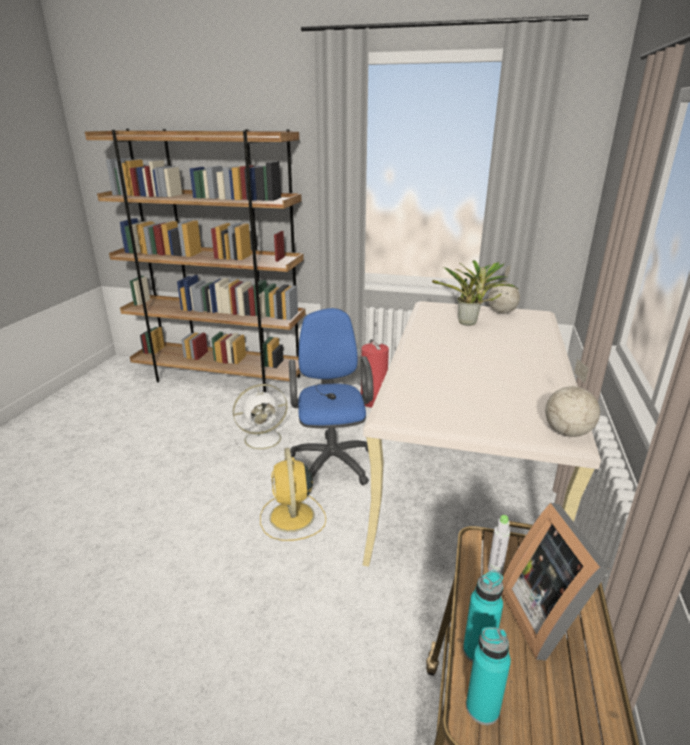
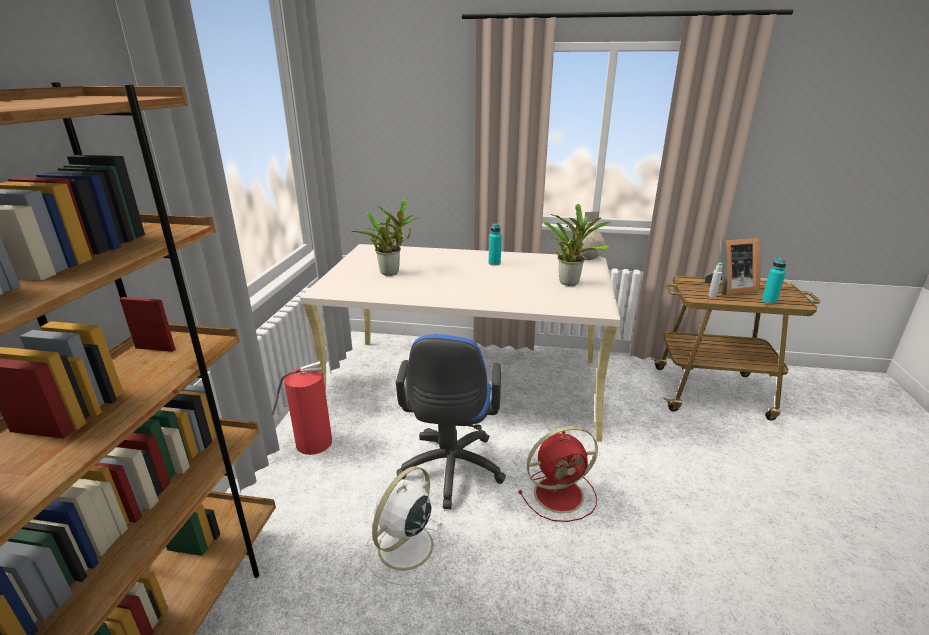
camera: 95 degrees left, 0 degrees up
white fan [233,384,291,454] -> white fan turned 120 degrees counterclockwise [364,466,442,585]
yellow fan [260,448,326,541] -> red fan [518,426,598,522]
blue office chair [289,308,374,485] -> blue office chair turned 75 degrees counterclockwise [396,334,506,509]
turquoise bottle [466,627,511,725] -> turquoise bottle moved to [489,223,502,266]
globe [488,265,520,314] -> none
none -> potted plant [544,204,610,286]

